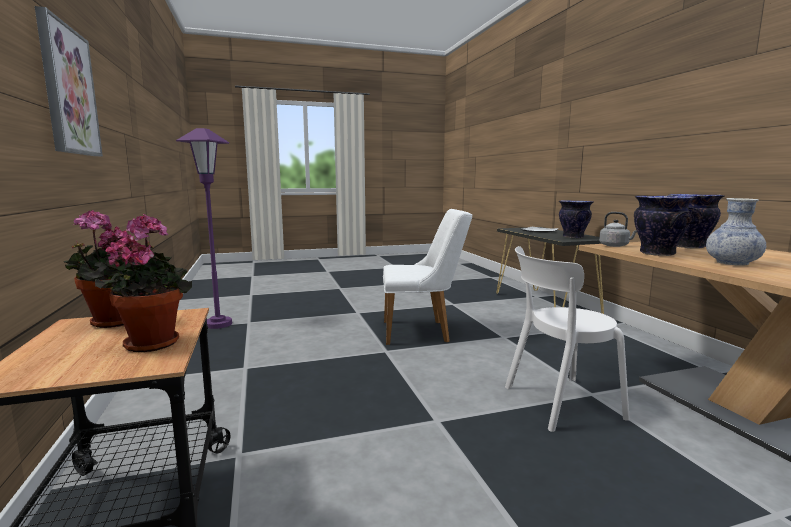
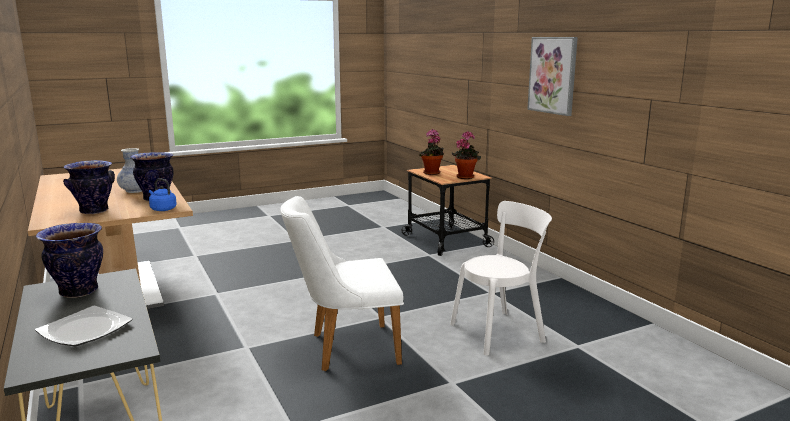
camera: 170 degrees right, 5 degrees up
purple floor lamp [176,128,232,329] -> none
white chair [505,246,630,432] -> white chair moved to [450,201,552,356]
grey kettle [599,212,637,247] -> blue kettle [149,179,177,211]

